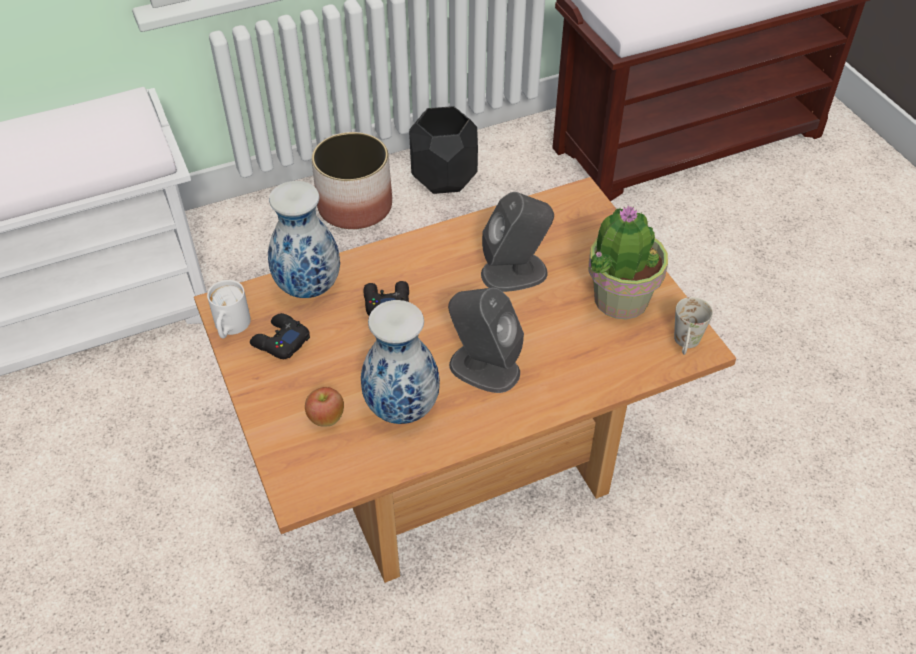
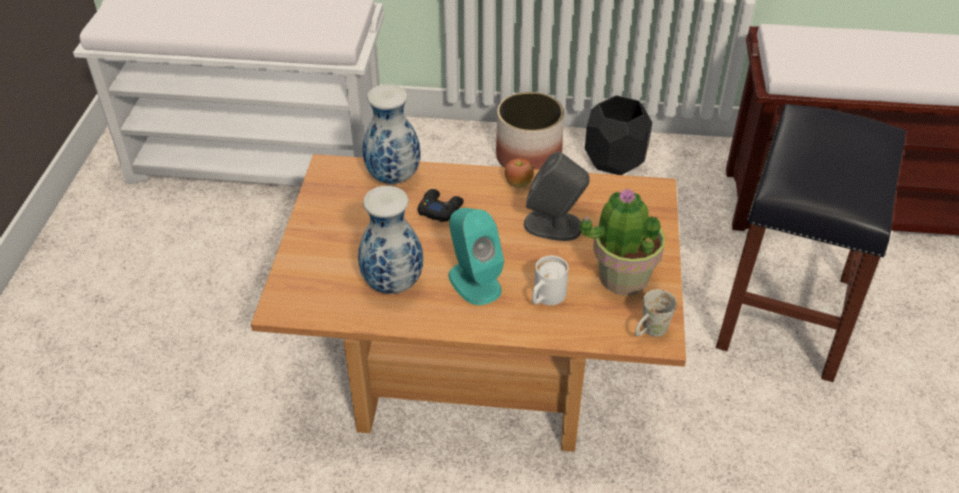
camera: 30 degrees right, 5 degrees down
white mug [207,280,251,339] -> white mug moved to [532,256,569,305]
black game controller [250,313,310,359] -> none
apple [305,387,344,427] -> apple moved to [505,158,534,188]
grey speaker [448,288,524,393] -> turquoise speaker [449,208,504,305]
none -> black stool [716,104,906,382]

